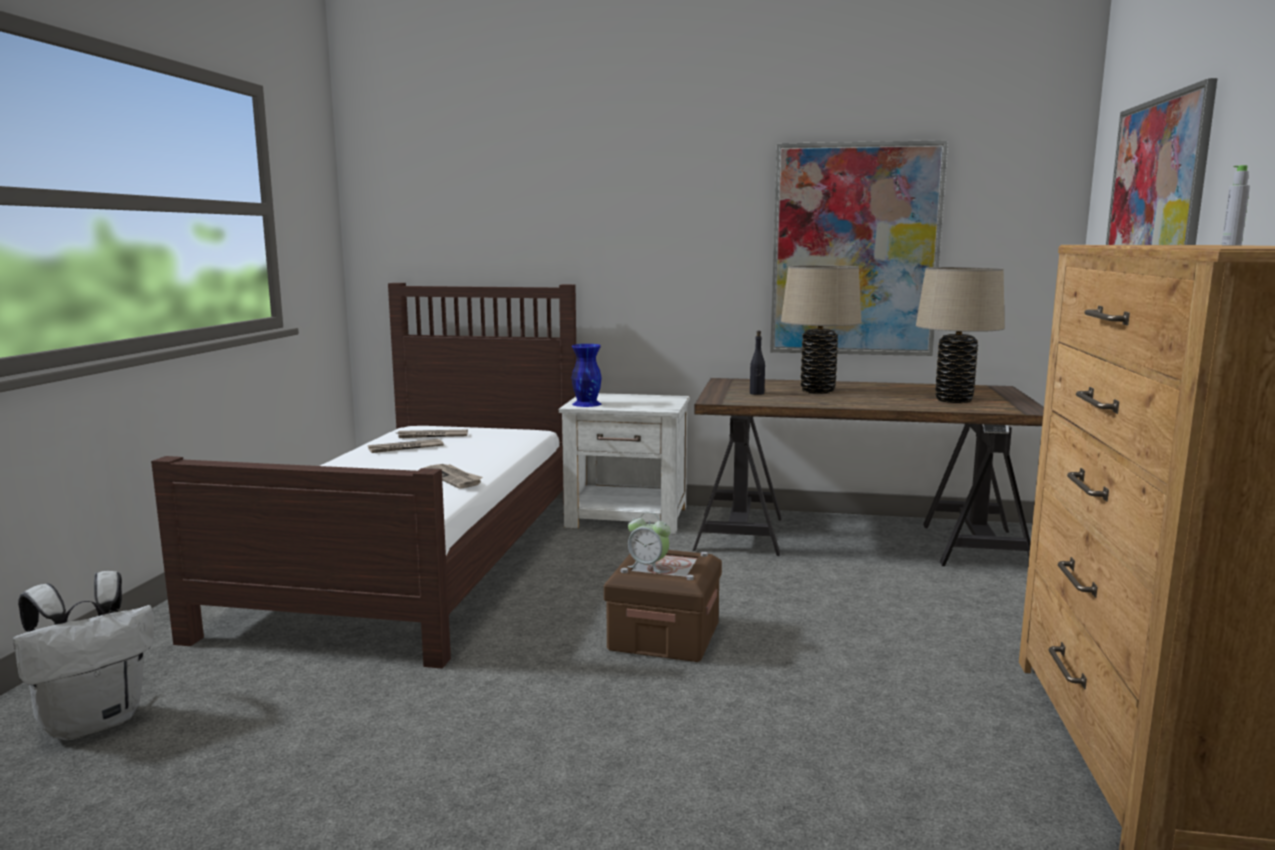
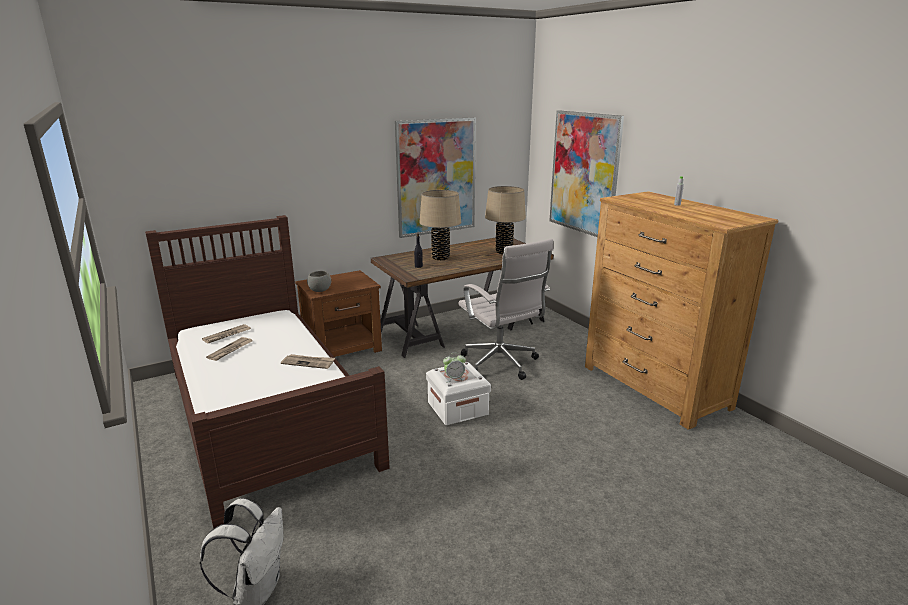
camera: 40 degrees left, 10 degrees up
white nightstand [559,393,690,534] -> brown nightstand [295,270,382,357]
blue vase [572,344,602,407] -> grey bowl [307,271,331,292]
brown storage box [604,550,722,662] -> white storage box [426,362,491,425]
none -> white office chair [459,239,553,380]

